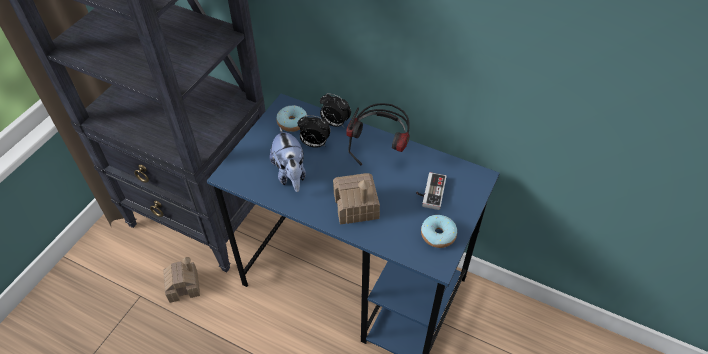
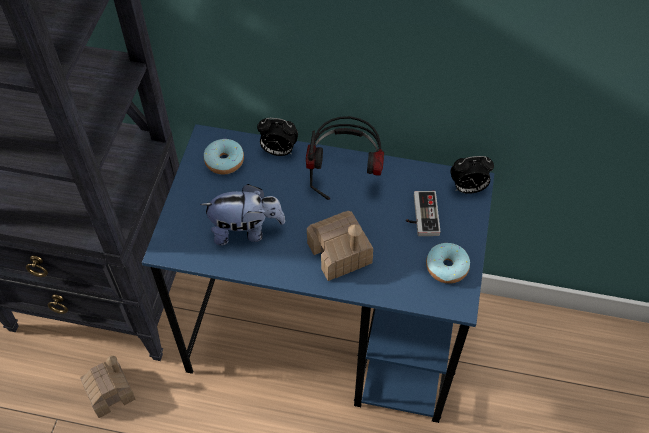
camera: 15 degrees left, 5 degrees up
plush toy [270,127,306,192] -> plush toy turned 60 degrees counterclockwise [200,184,285,246]
alarm clock [297,115,331,148] -> alarm clock moved to [450,156,494,194]

